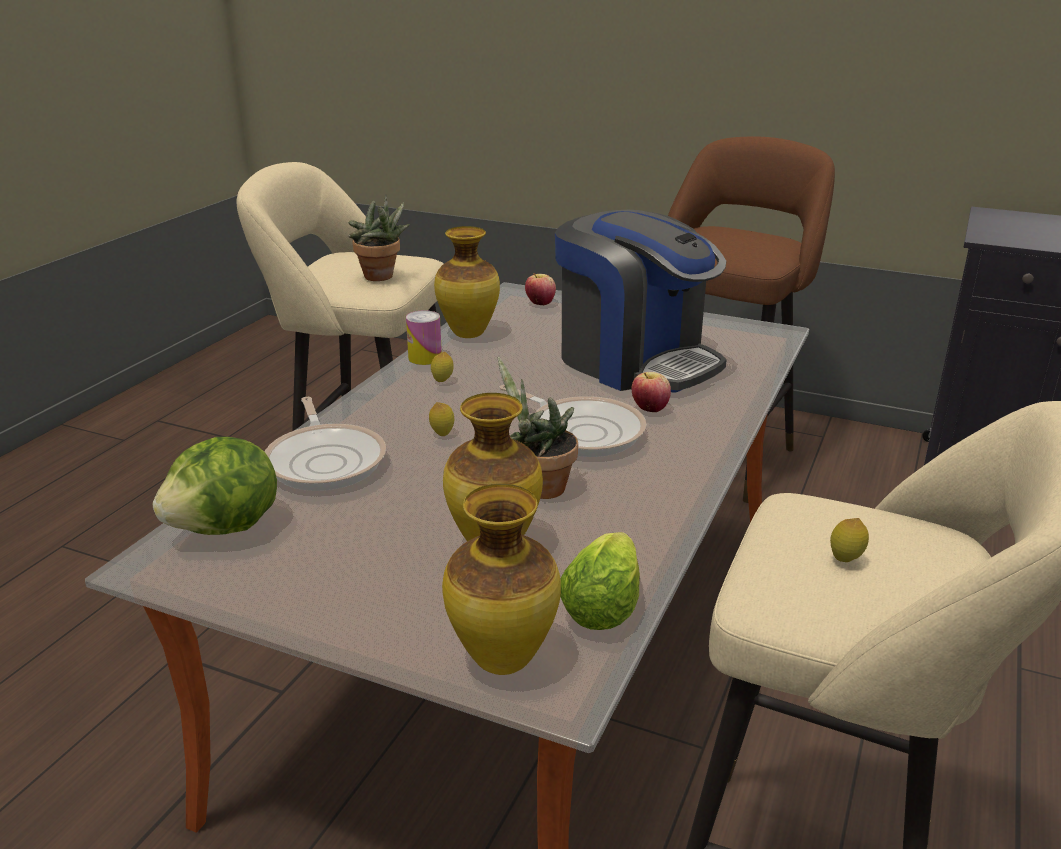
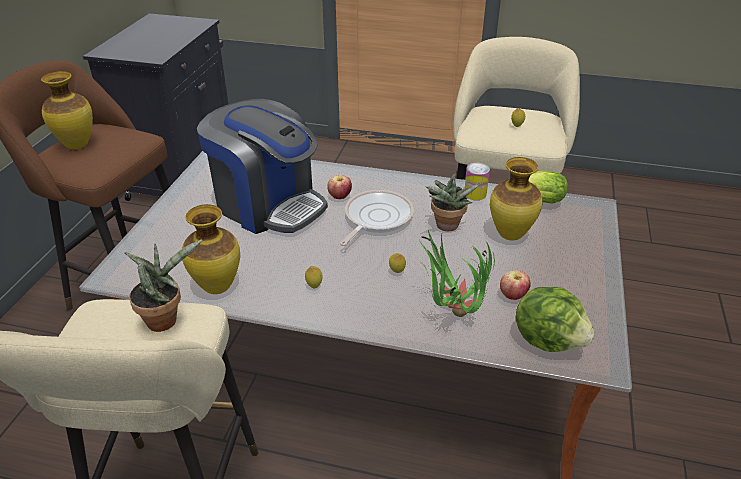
camera: 100 degrees left, 10 degrees up
frying pan [265,397,386,491] -> potted plant [419,230,495,317]
can [406,310,442,365] -> can moved to [465,163,490,200]
vase [442,484,561,675] -> vase moved to [41,71,93,149]
apple [525,273,556,305] -> apple moved to [500,270,531,300]
coffee machine [555,210,727,393] -> coffee machine turned 90 degrees clockwise [197,99,328,234]

